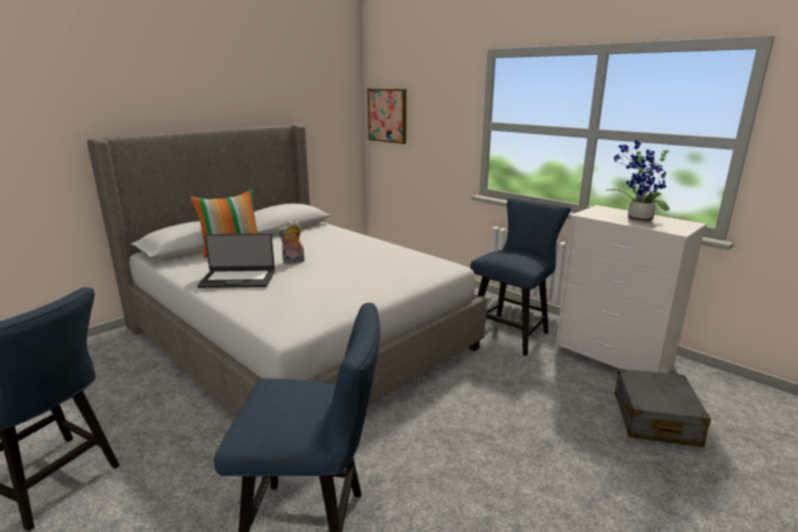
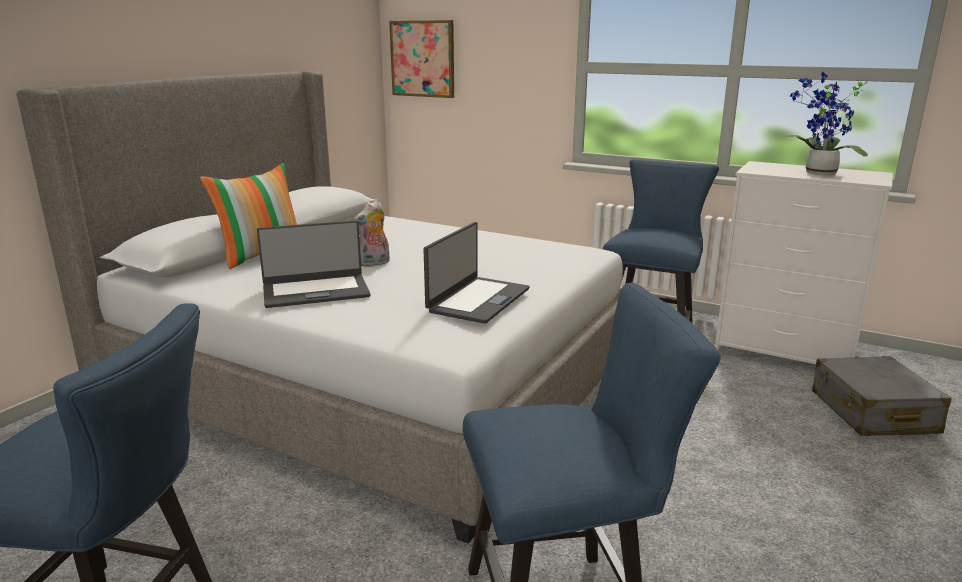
camera: 15 degrees left, 0 degrees up
none -> laptop [423,222,530,324]

